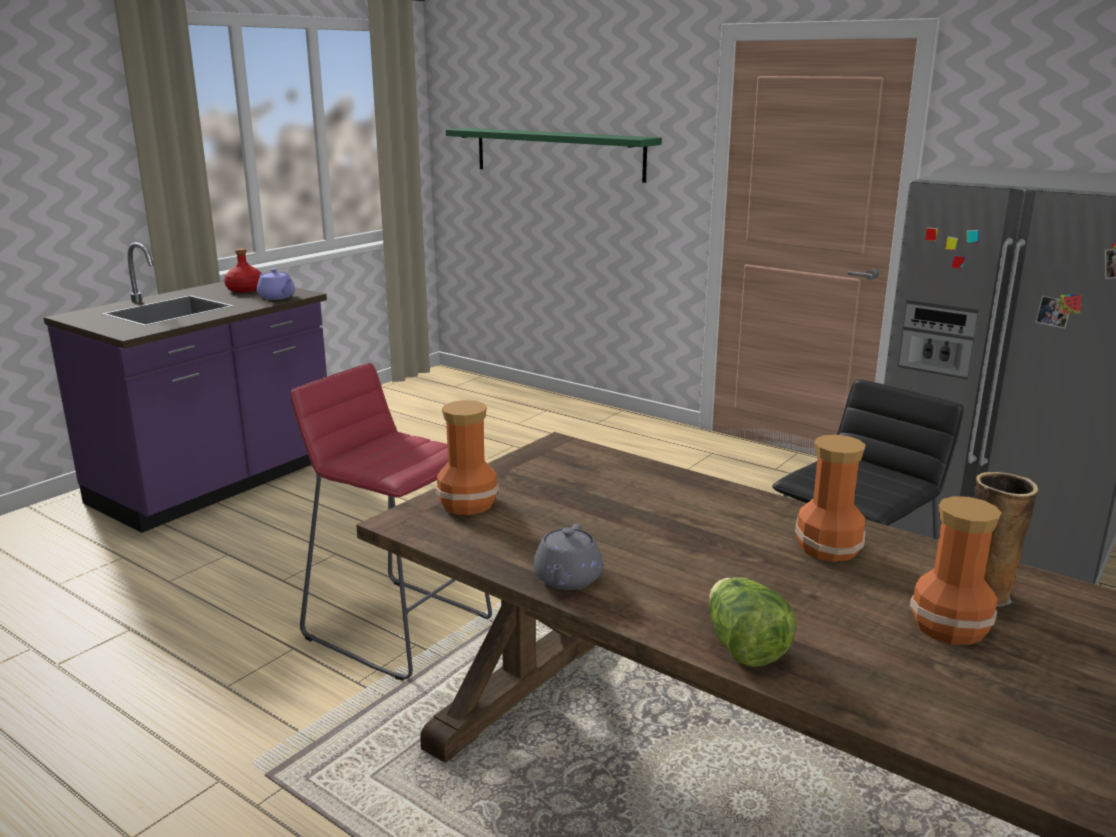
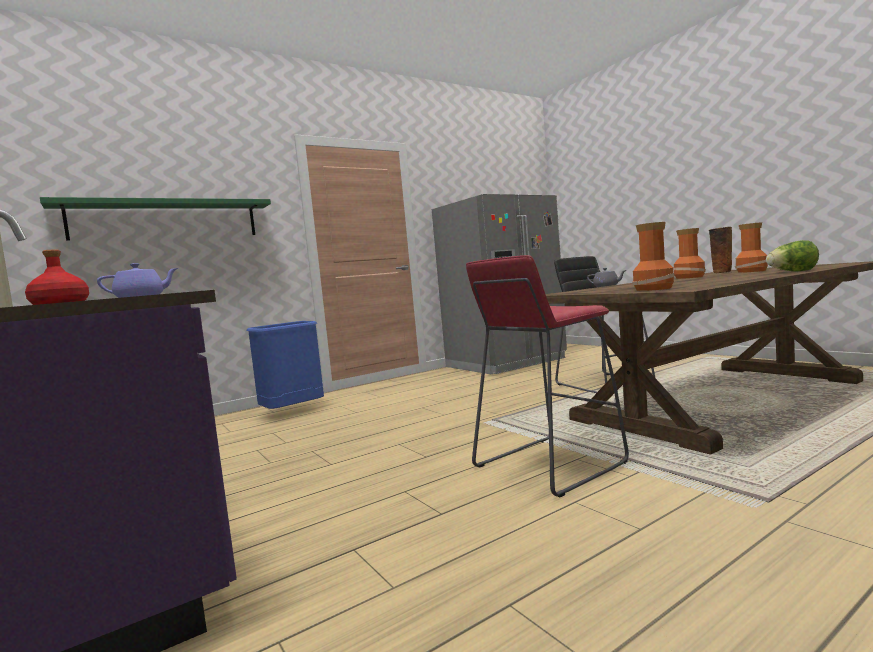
camera: 70 degrees left, 15 degrees down
grey teapot [533,523,603,590] -> grey teapot moved to [587,268,626,287]
none -> blue trash can [247,321,324,409]

